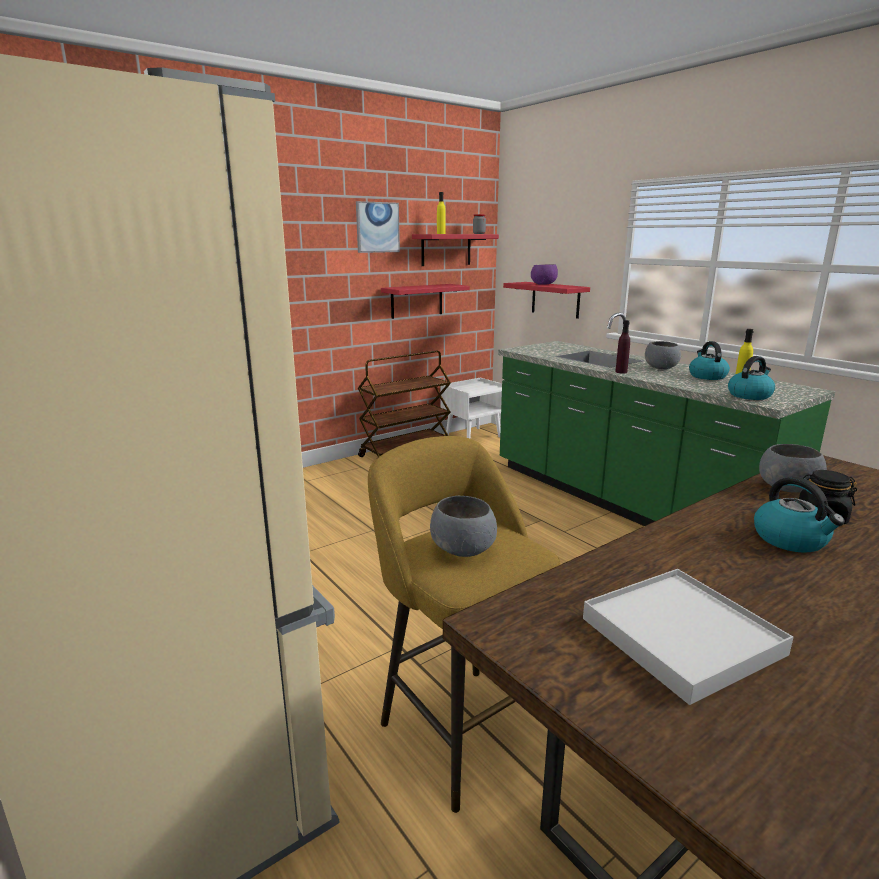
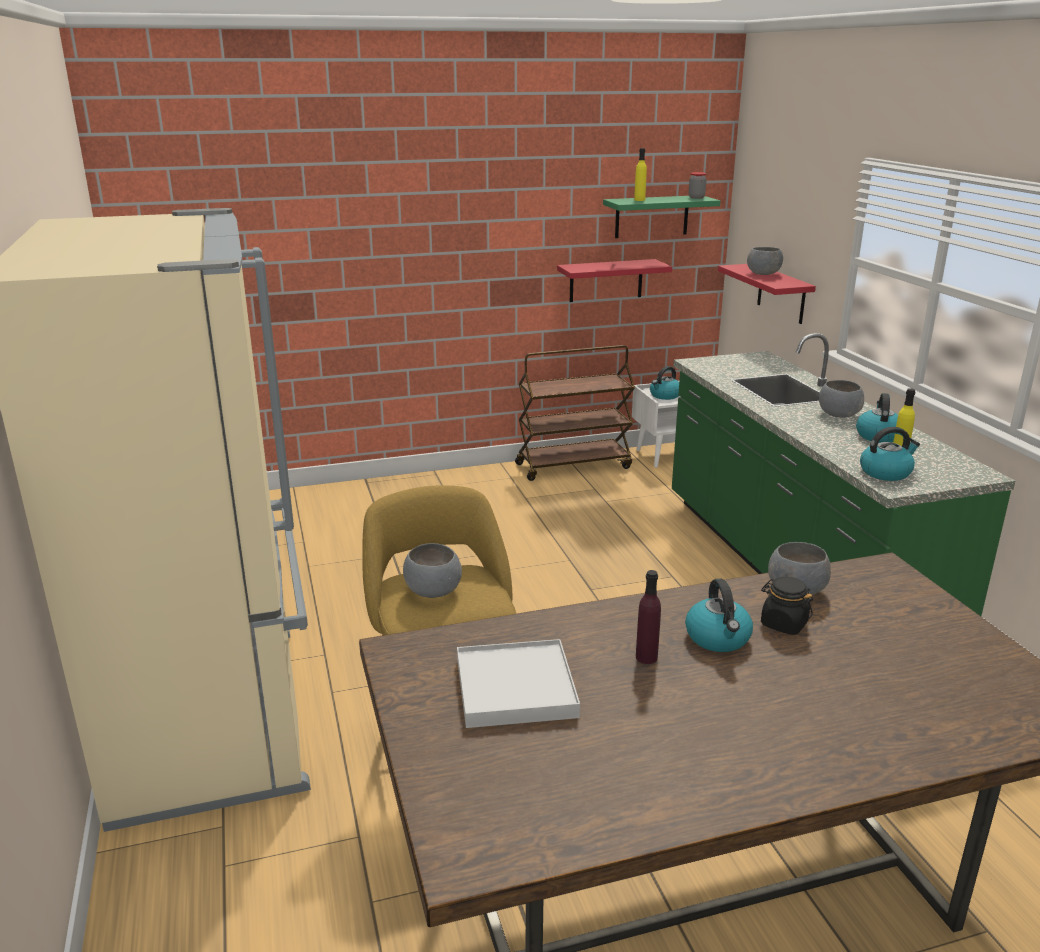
camera: 20 degrees right, 5 degrees up
picture [356,201,400,253] -> none
red shelf [412,234,499,266] -> green shelf [603,196,720,238]
purple bowl [531,264,558,285] -> grey bowl [747,247,783,275]
purple bottle [615,320,630,373] -> purple bottle moved to [636,570,661,664]
none -> kettle [650,366,679,400]

